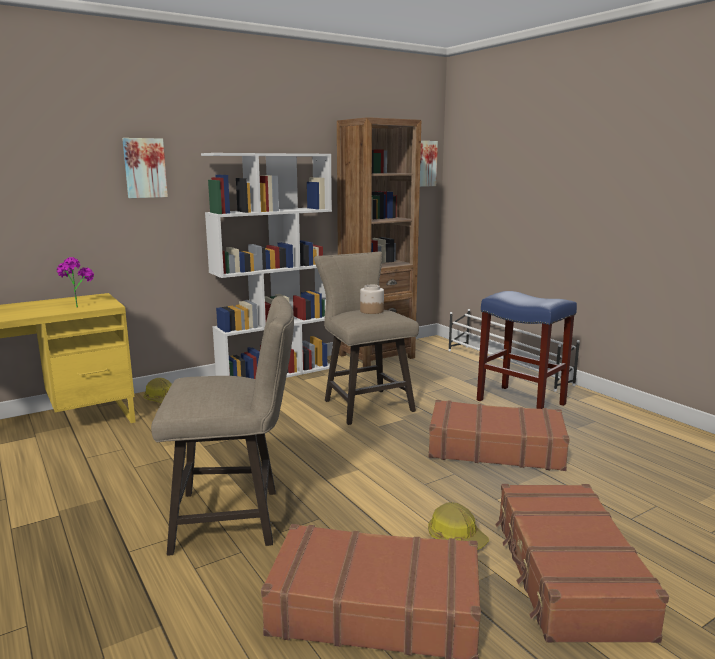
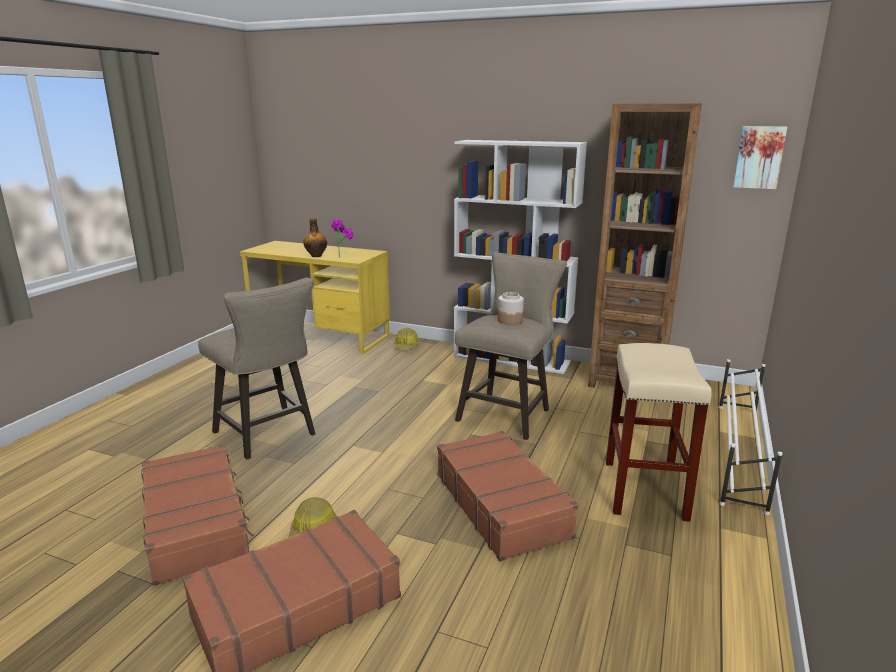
camera: 55 degrees right, 5 degrees up
picture [122,138,168,198] -> none
blue stool [477,291,577,409] -> beige stool [606,343,712,522]
none -> bottle [303,218,327,257]

